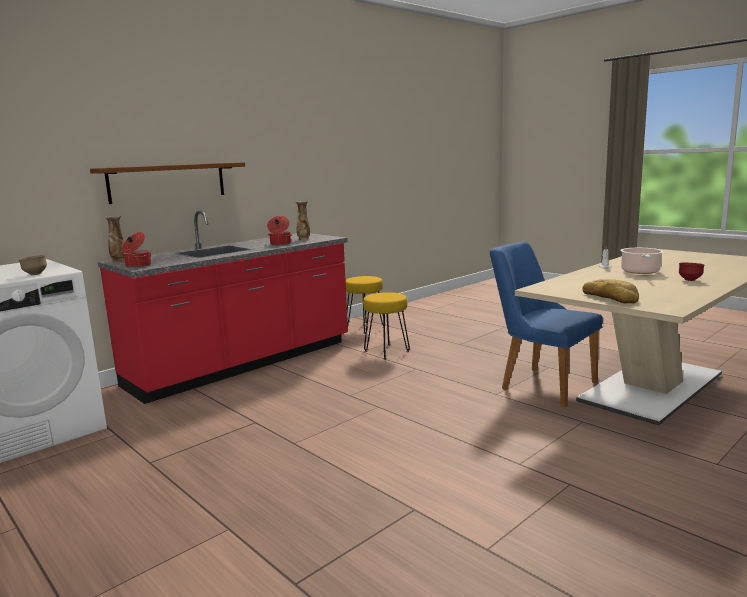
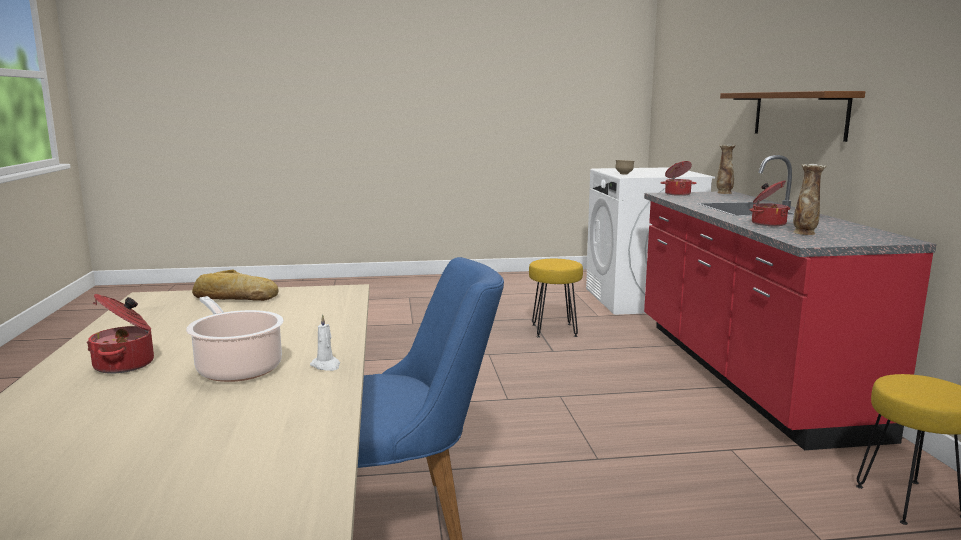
camera: 125 degrees right, 0 degrees up
yellow stool [363,292,410,359] -> yellow stool moved to [529,259,583,338]
red bowl [679,263,704,281] -> cooking pot [86,294,154,374]

